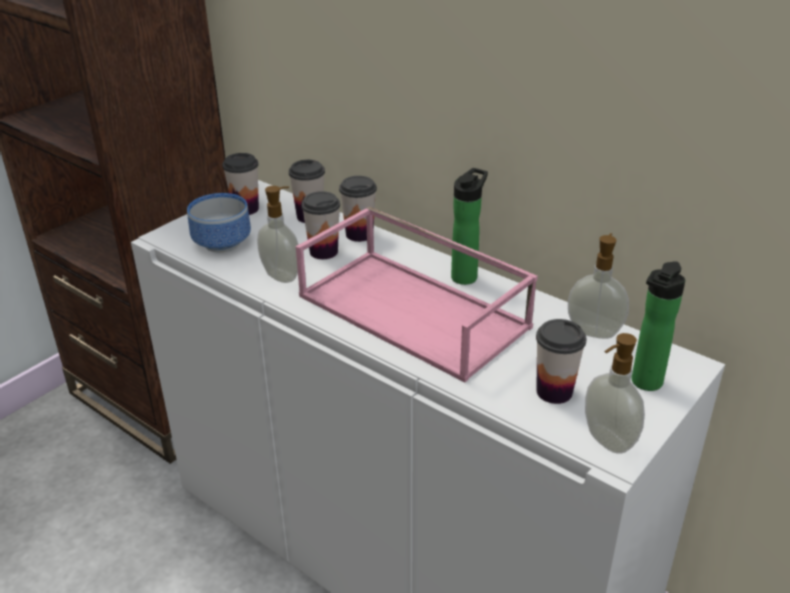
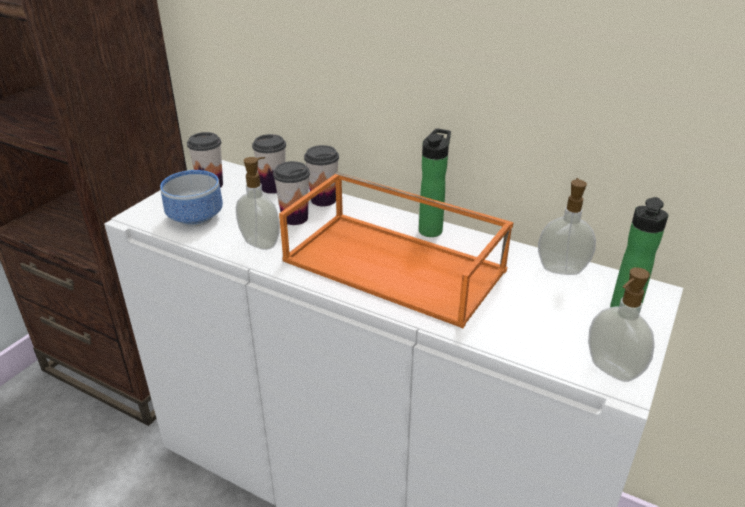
camera: 10 degrees left, 0 degrees up
pink tray [296,207,538,382] -> orange tray [279,172,513,328]
cup [536,319,587,404] -> none

